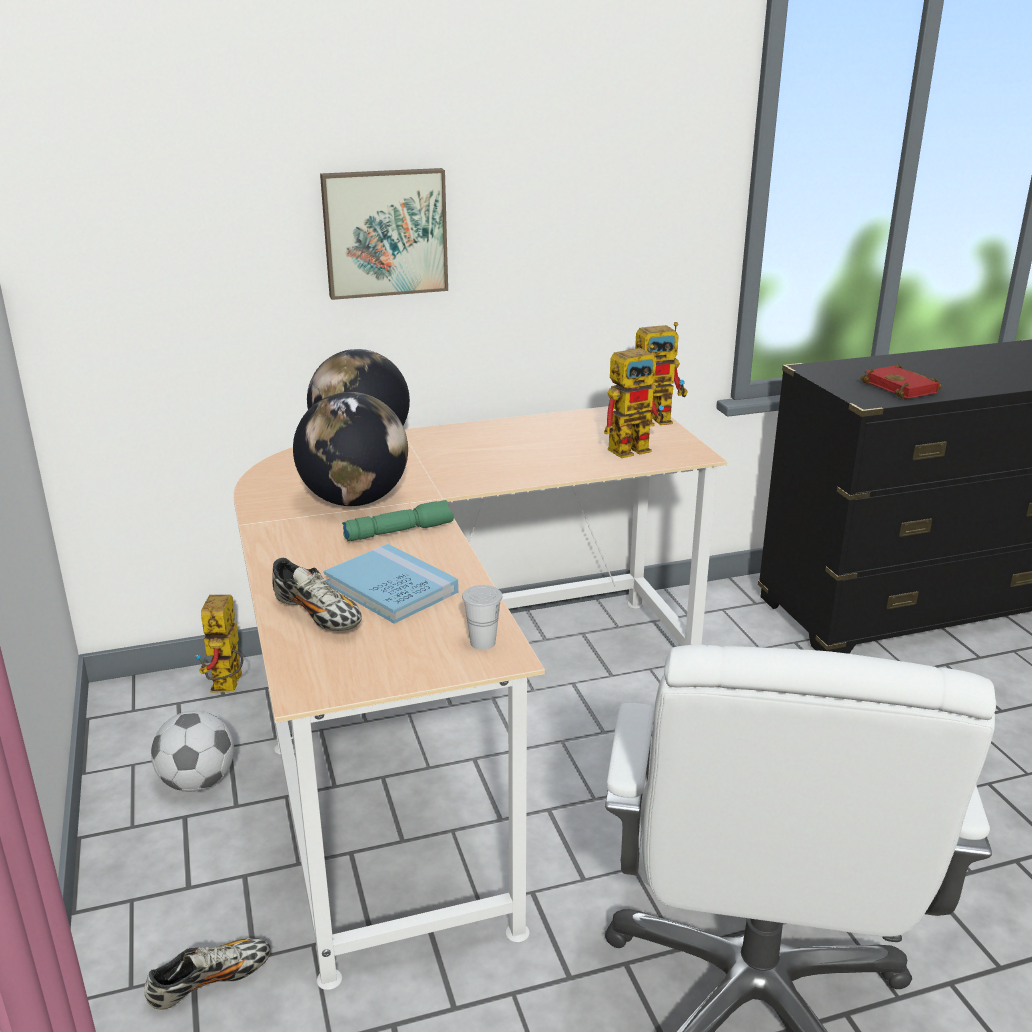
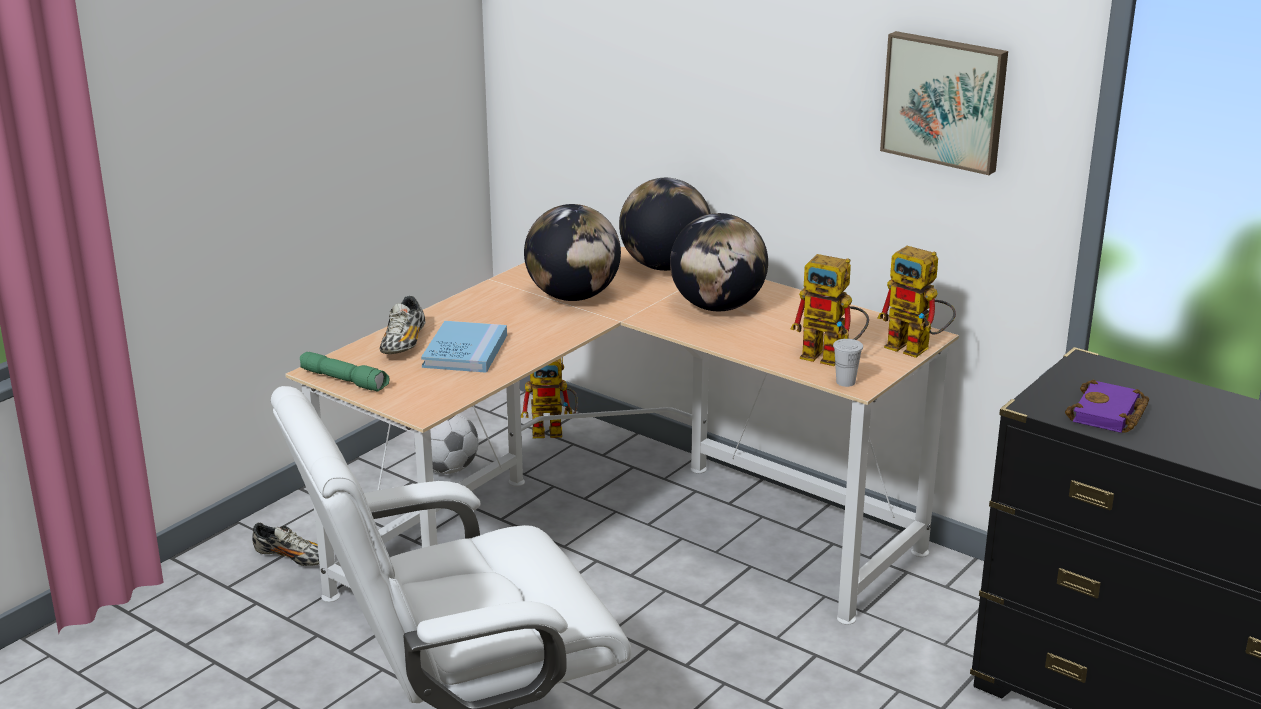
camera: 55 degrees right, 0 degrees up
toy robot [195,595,243,693] -> toy robot turned 150 degrees counterclockwise [521,357,578,438]
picture [320,168,448,300] -> picture moved to [880,31,1008,175]
green flashlight [342,500,454,541] -> green flashlight moved to [300,352,390,392]
white cup [462,585,503,650] -> white cup moved to [833,339,863,387]
red book [861,364,942,399] -> purple book [1065,380,1149,433]
none -> globe [670,213,768,311]

